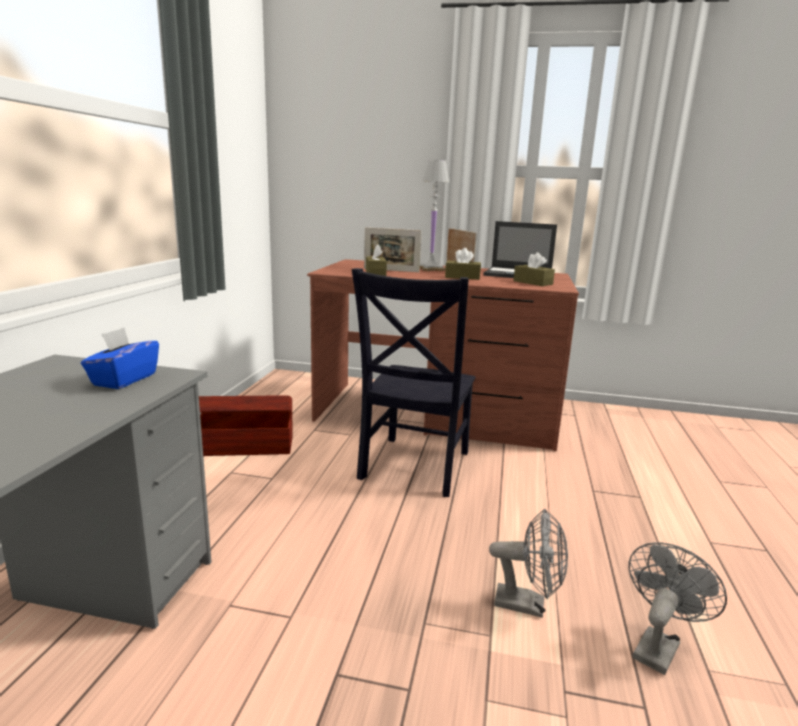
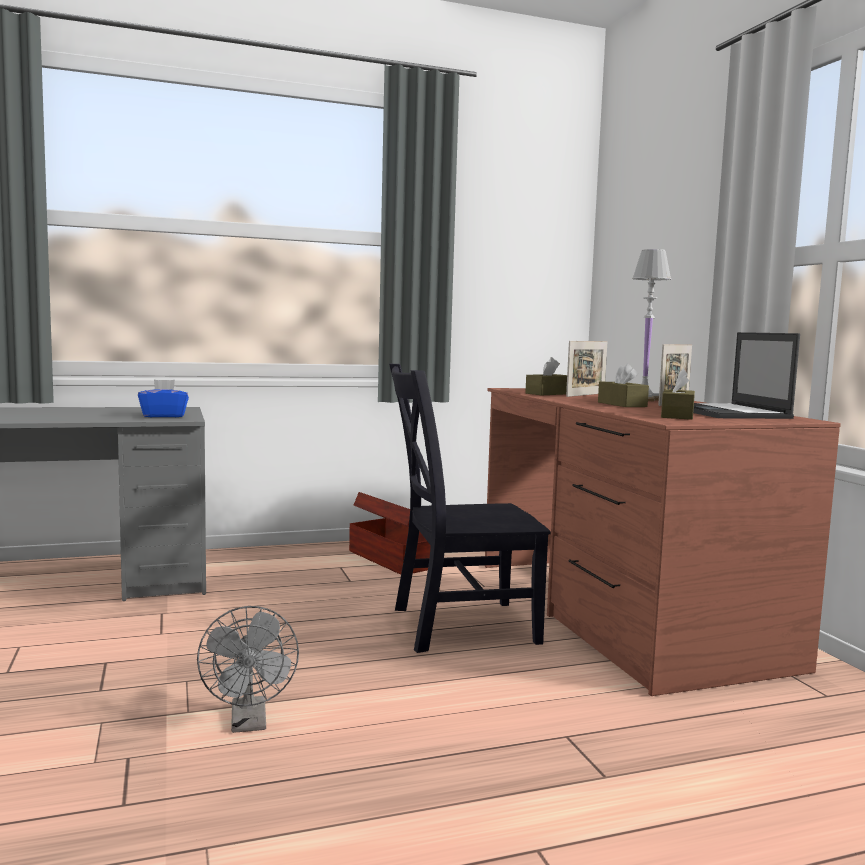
camera: 60 degrees right, 10 degrees down
picture frame [364,227,421,272] -> picture frame turned 120 degrees counterclockwise [566,341,607,397]
grey fan [628,542,727,675] -> none

